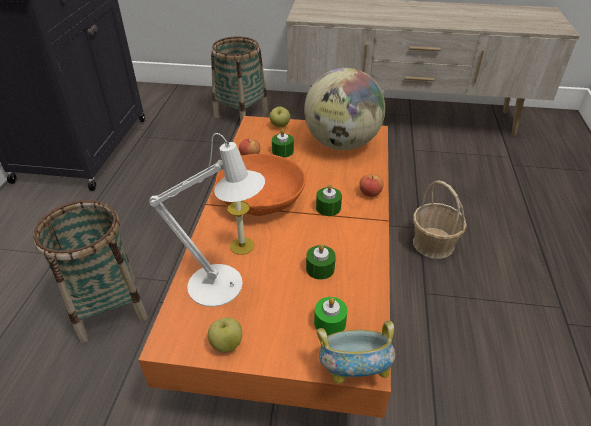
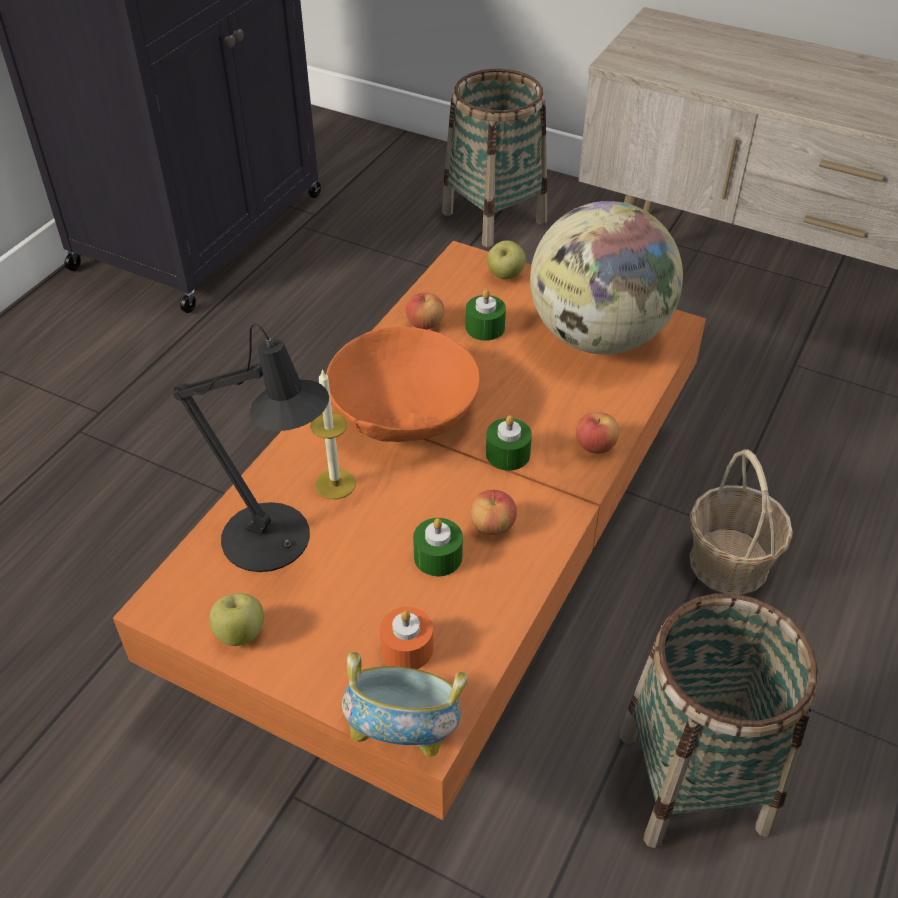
camera: 20 degrees right, 5 degrees up
basket [33,200,148,343] -> basket moved to [619,593,818,848]
white table lamp [149,133,265,307] -> black table lamp [173,323,329,572]
green candle [314,297,347,336] -> orange candle [380,607,433,669]
none -> apple [470,490,517,535]

